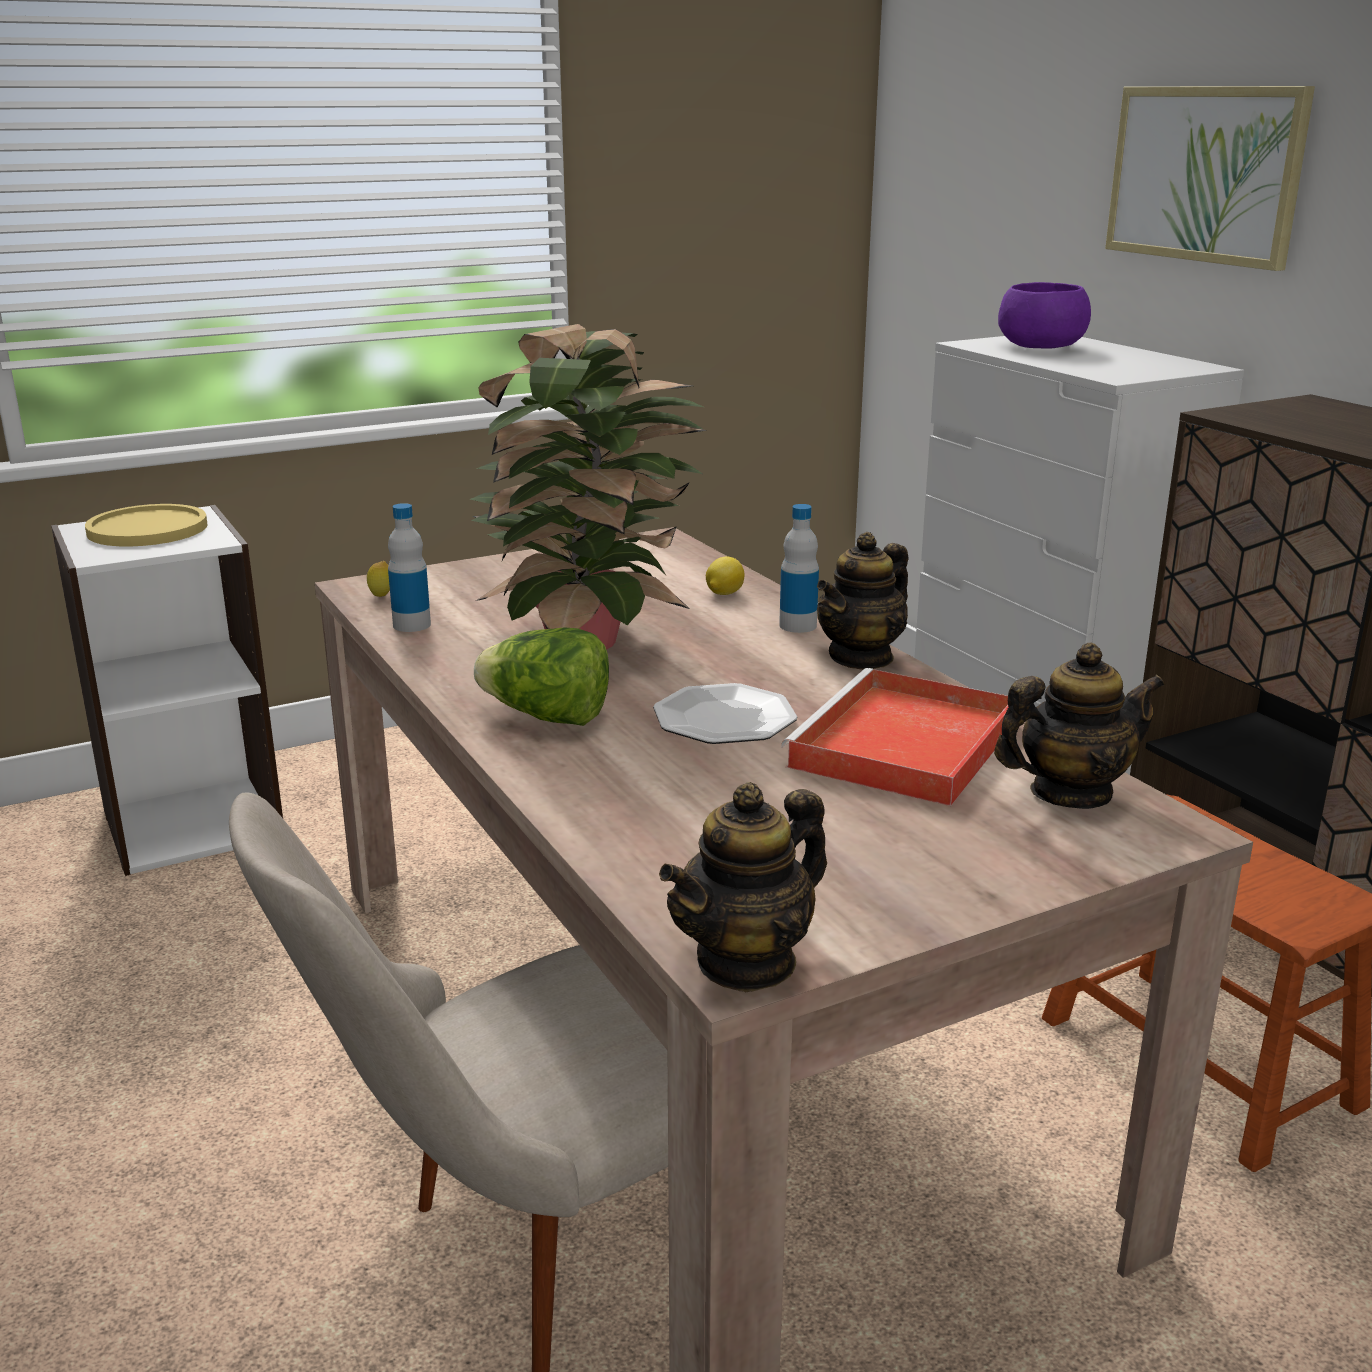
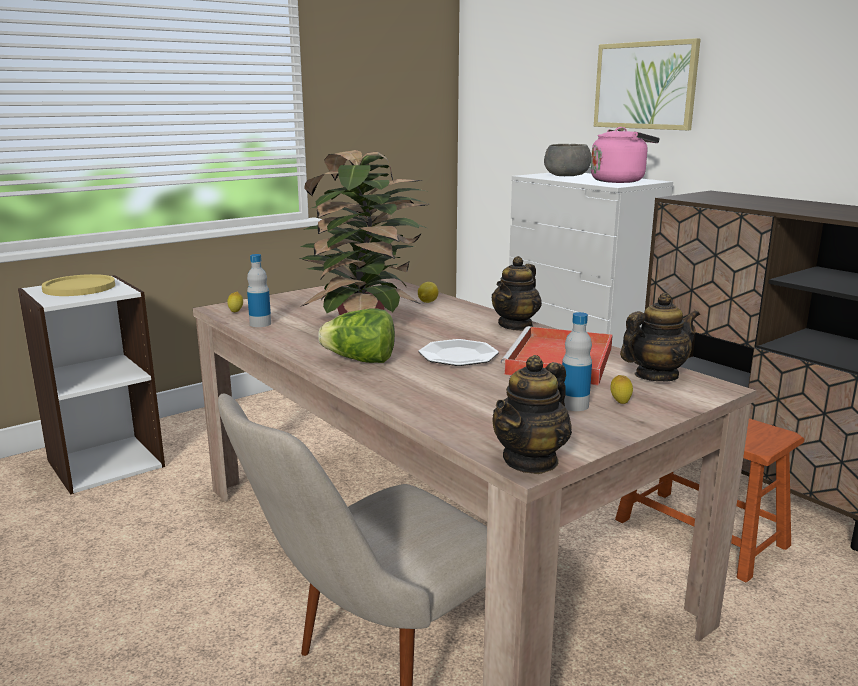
camera: 10 degrees left, 5 degrees down
bottle [779,504,819,633] -> bottle moved to [562,312,592,411]
purple bowl [998,282,1091,349] -> grey bowl [544,144,591,176]
none -> pink kettle [591,127,660,183]
none -> lemon [610,375,633,404]

